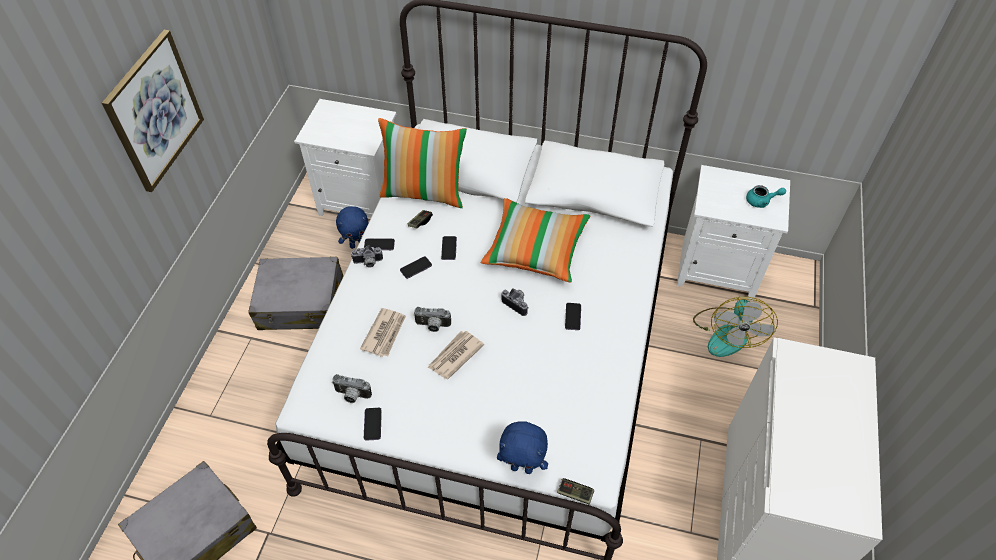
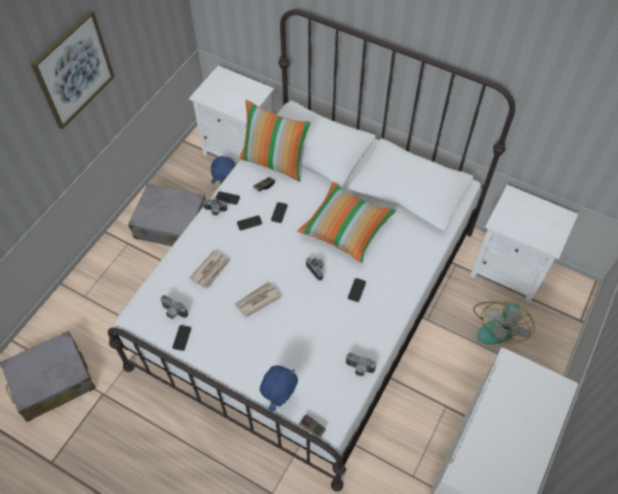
camera: 15 degrees right, 5 degrees up
camera [414,307,451,332] -> camera moved to [346,353,376,376]
blue plush toy [497,421,548,474] -> blue plush toy turned 90 degrees counterclockwise [260,365,298,412]
turquoise teapot [746,185,786,208] -> none

